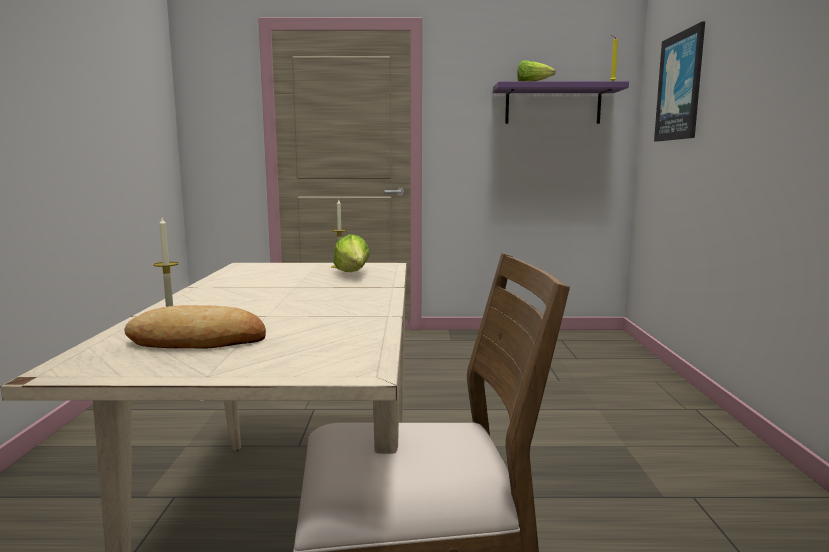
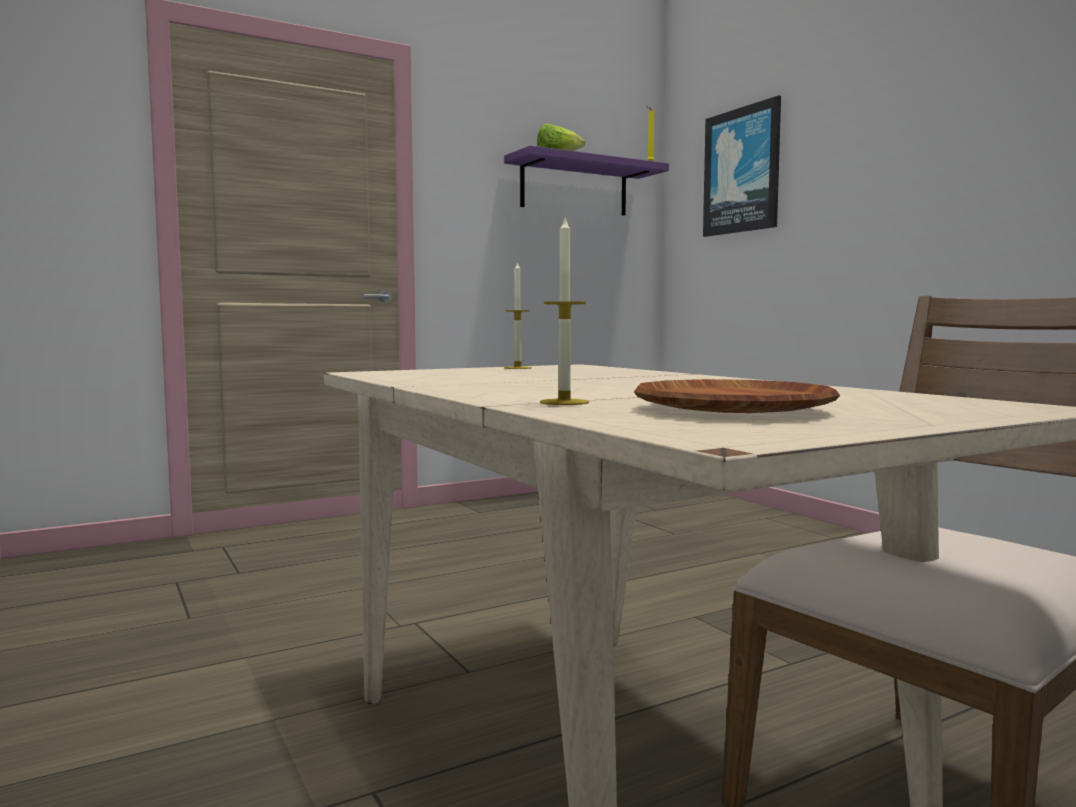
camera: 30 degrees left, 5 degrees down
bread [124,305,266,349] -> brown plate [634,379,840,413]
lettuce [333,234,370,272] -> none

